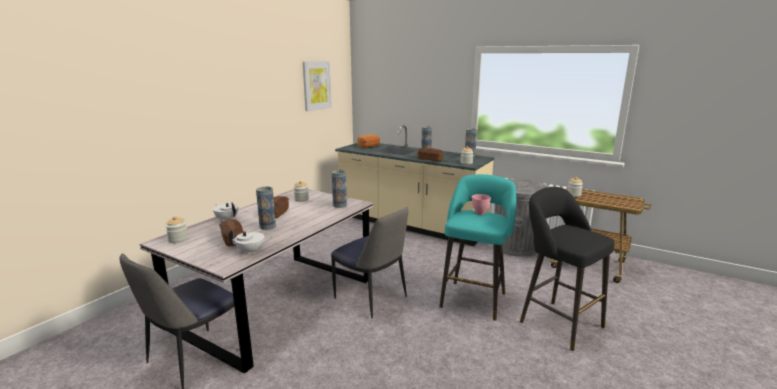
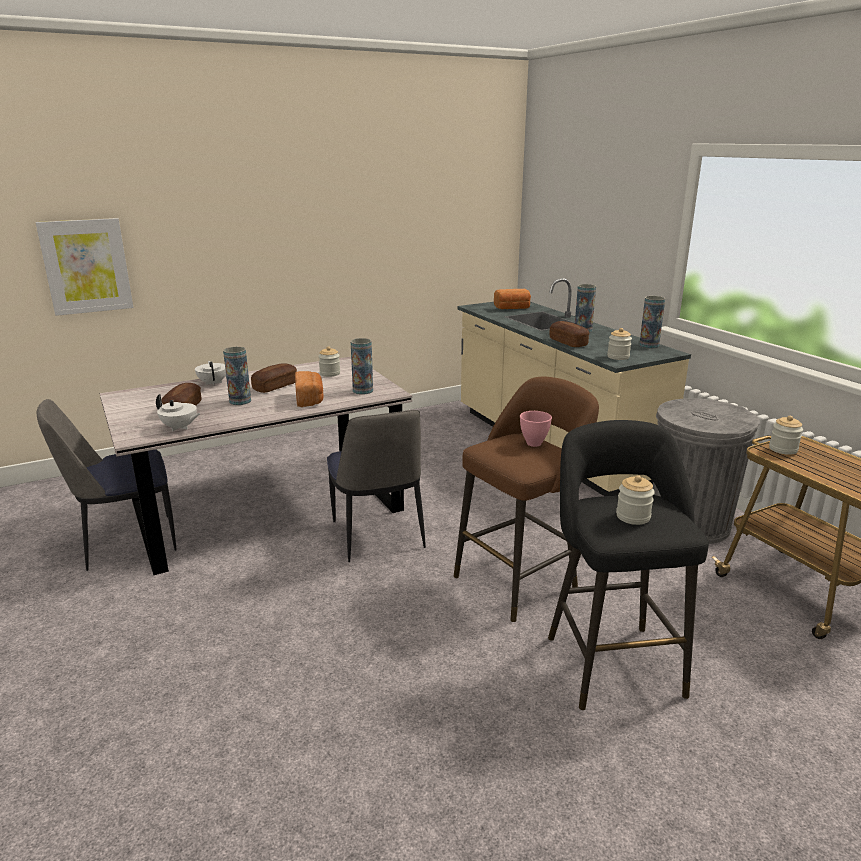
camera: 30 degrees right, 5 degrees up
jar [166,216,188,243] -> jar moved to [616,475,655,525]
picture [303,61,332,111] -> picture moved to [36,218,134,316]
turquoise stool [439,174,516,320] -> brown stool [454,377,599,622]
none -> bread [295,371,324,407]

